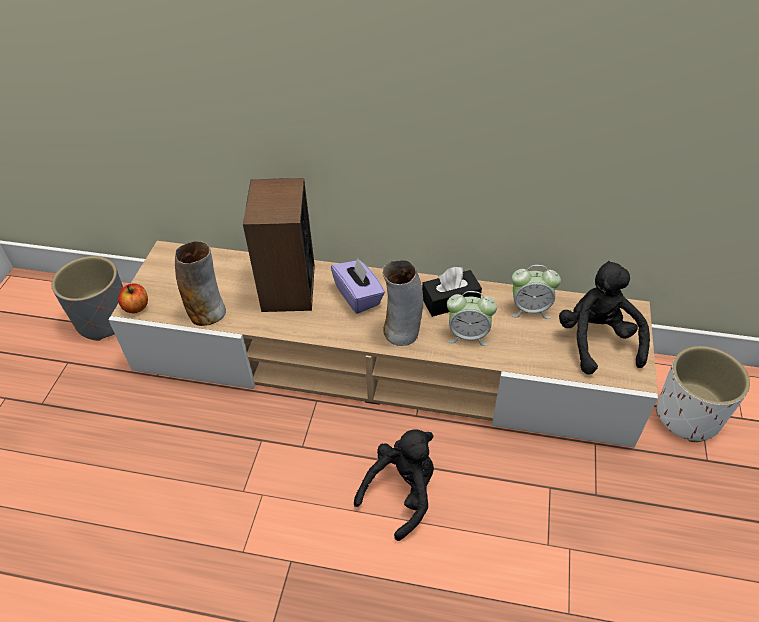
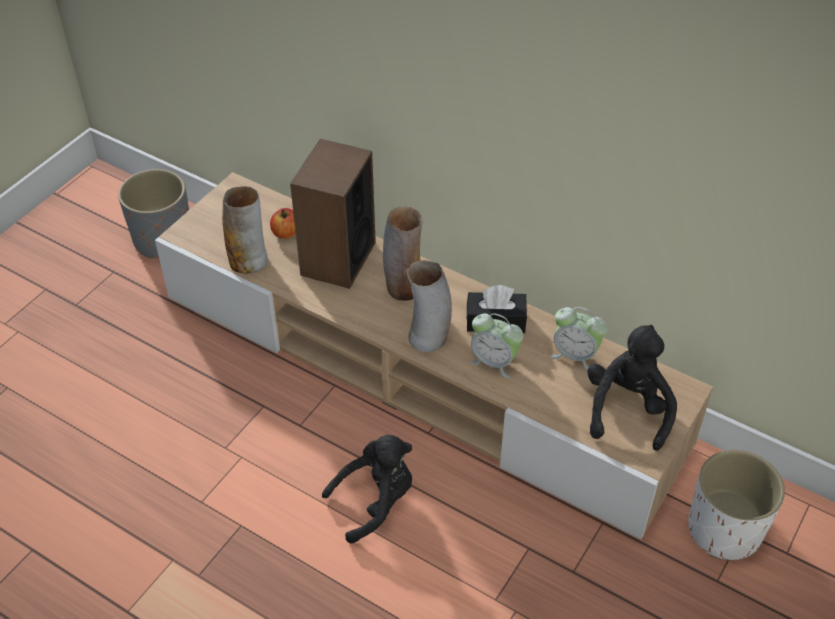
camera: 20 degrees right, 0 degrees up
apple [118,283,148,313] -> apple moved to [270,208,296,239]
purple tissue box [331,258,385,314] -> vase [383,206,423,301]

